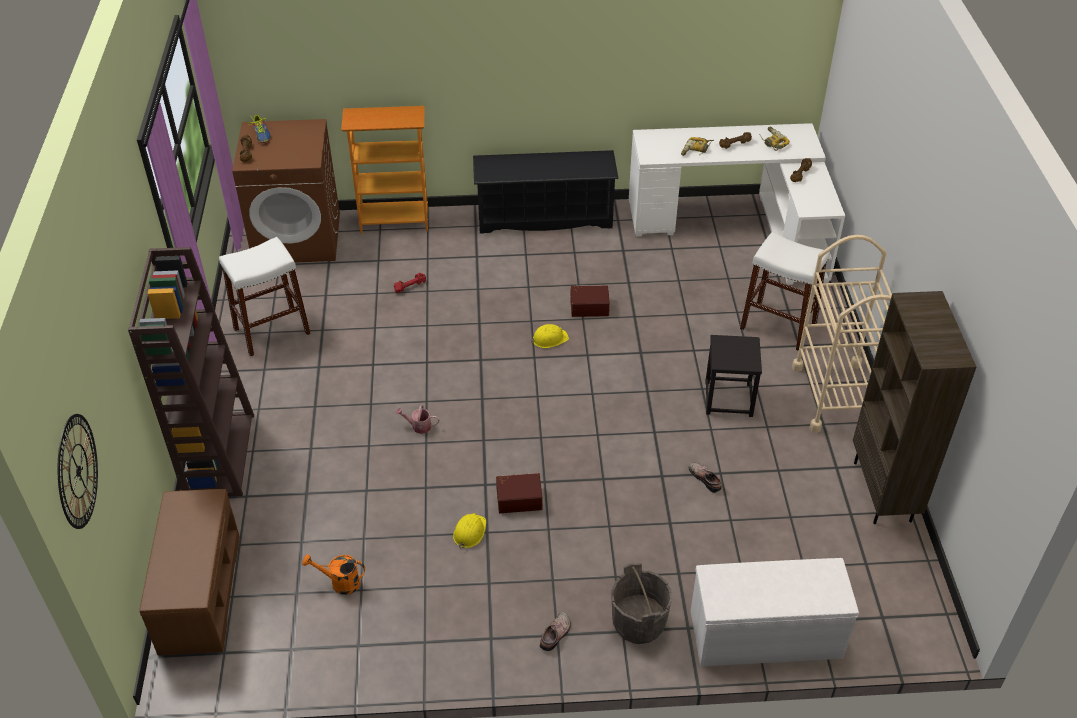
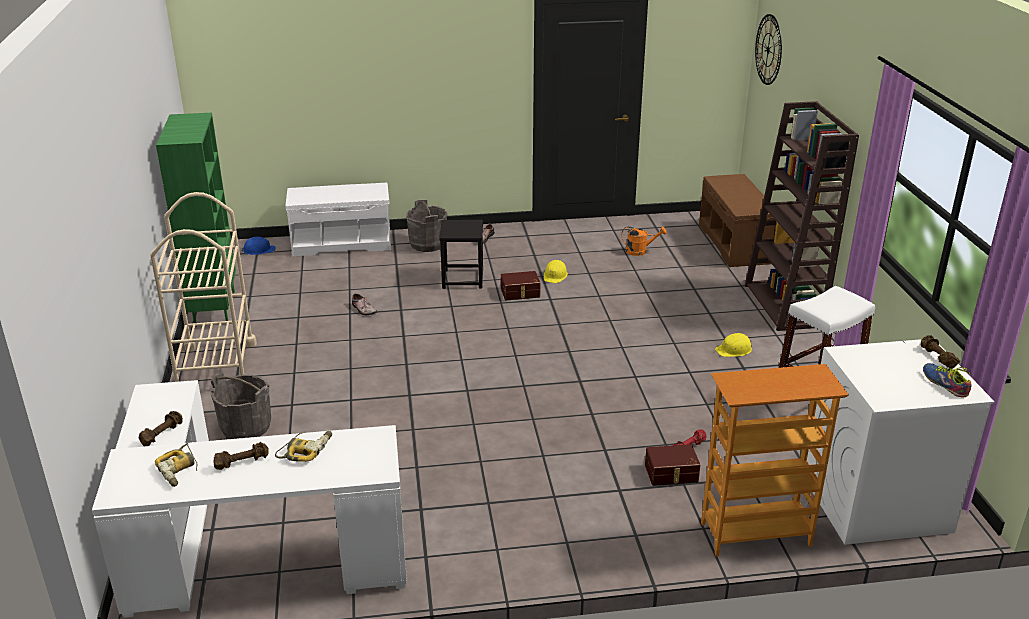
camera: 175 degrees right, 15 degrees down
brown washing machine [232,119,340,263] -> white washing machine [807,339,995,545]
watering can [396,405,439,434] -> none
black shoe rack [473,150,619,234] -> none
yellow hard hat [531,324,569,348] -> yellow hard hat moved to [715,333,752,357]
brown storage box [570,285,610,317] -> brown storage box moved to [645,444,701,486]
black stool [705,335,762,417] -> black stool moved to [439,220,483,289]
white stool [740,232,829,351] -> grey bucket [211,373,271,439]
brown bookcase [853,291,976,524] -> green bookcase [156,113,236,327]
none -> blue hard hat [241,237,275,255]

